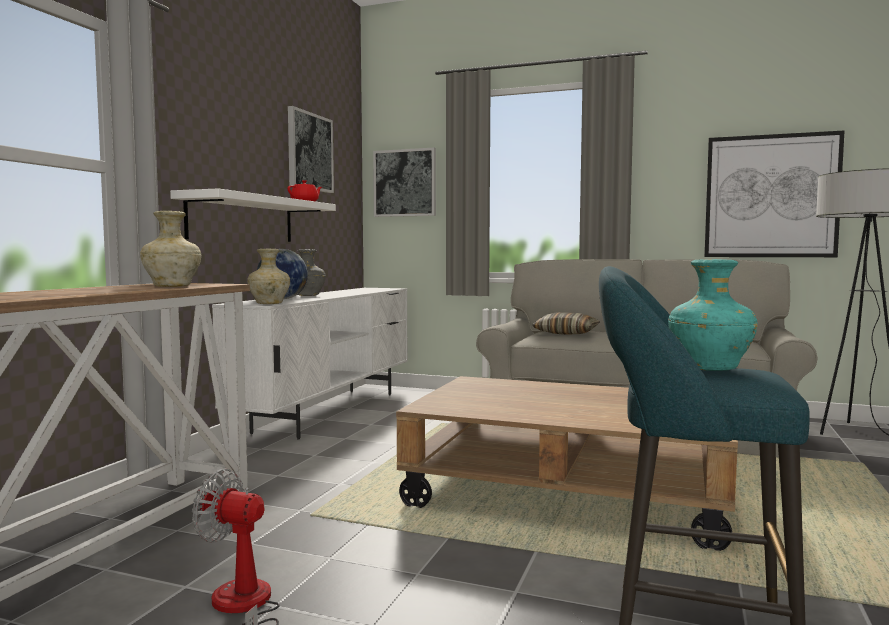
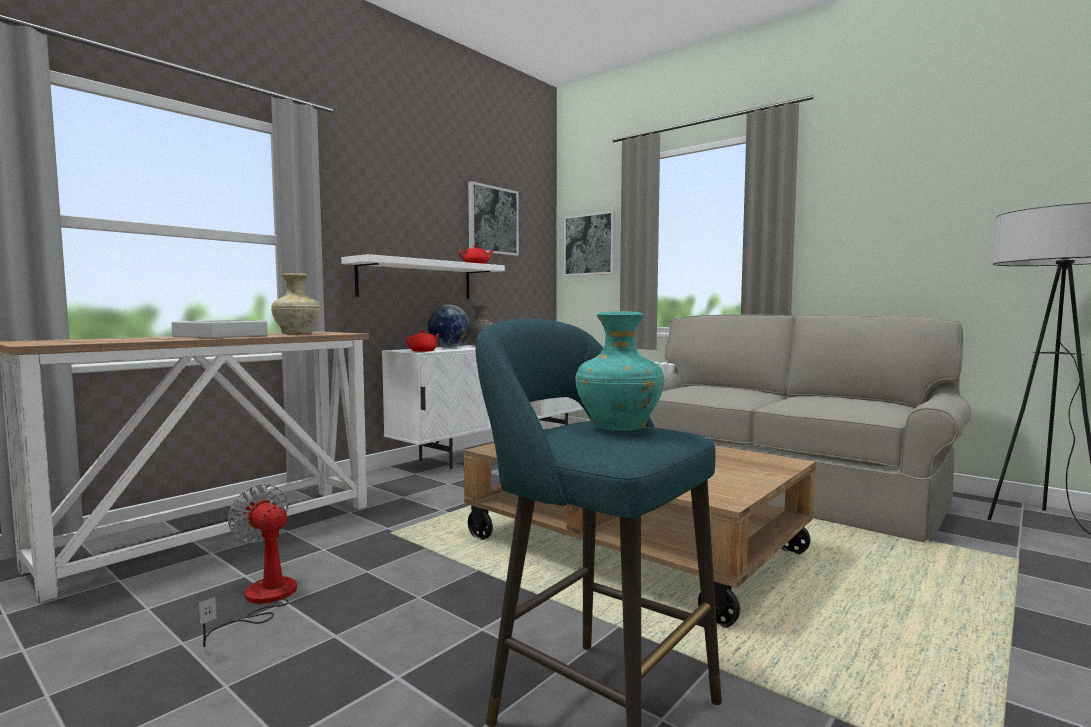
camera: 20 degrees right, 0 degrees up
beige vase [247,249,290,304] -> red teapot [406,330,440,352]
pillow [532,312,600,335] -> none
picture [704,131,844,257] -> none
none -> grey tray [171,320,268,338]

